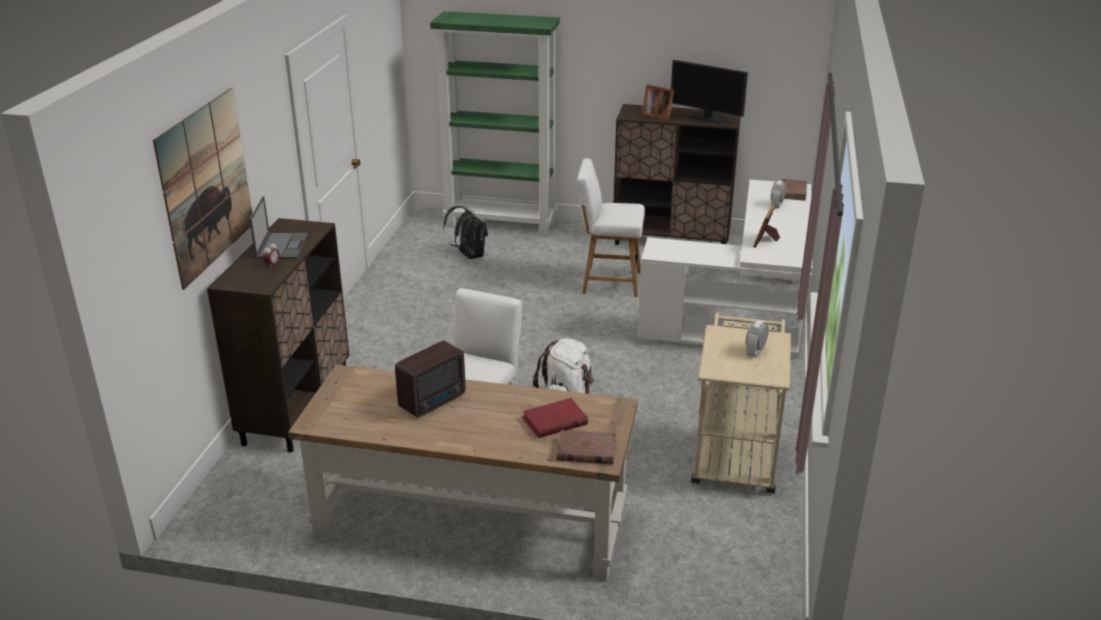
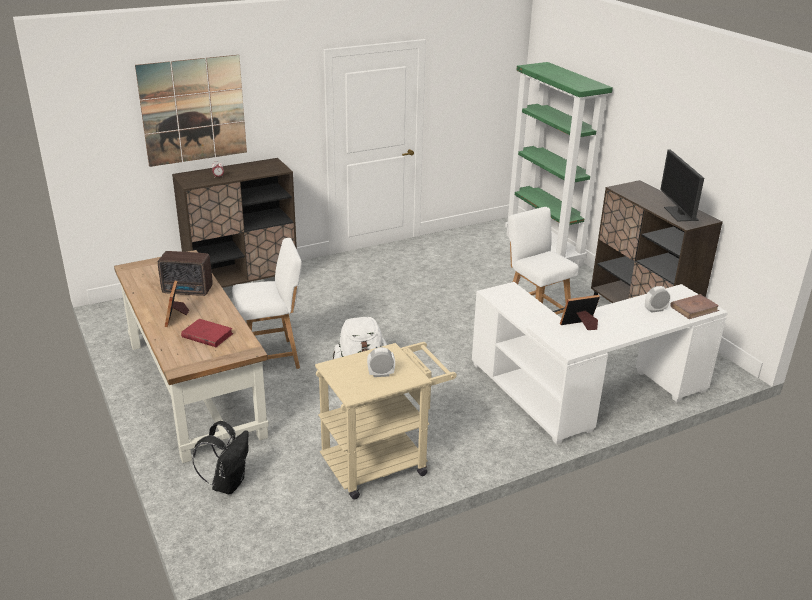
camera: 50 degrees right, 0 degrees up
laptop [249,196,308,259] -> none
black backpack [443,206,488,259] -> black backpack moved to [192,421,248,494]
brown book [557,430,616,465] -> none
picture frame [641,84,674,120] -> picture frame moved to [165,281,189,327]

